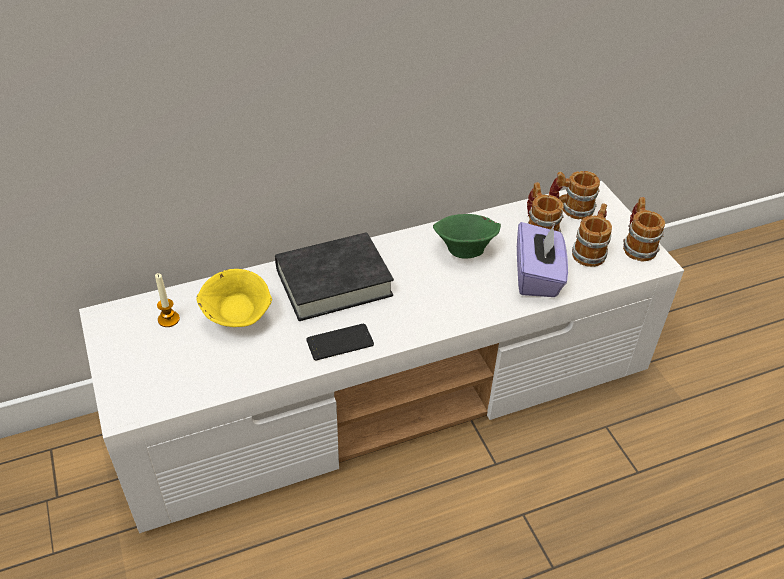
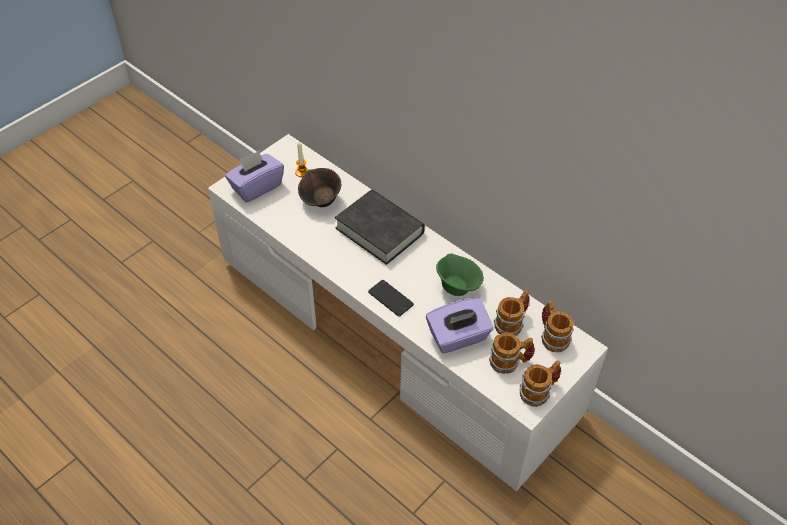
camera: 65 degrees right, 5 degrees up
yellow bowl [196,269,272,327] -> brown bowl [298,168,341,207]
phone [306,324,374,360] -> phone moved to [368,280,414,316]
none -> purple tissue box [225,151,284,202]

